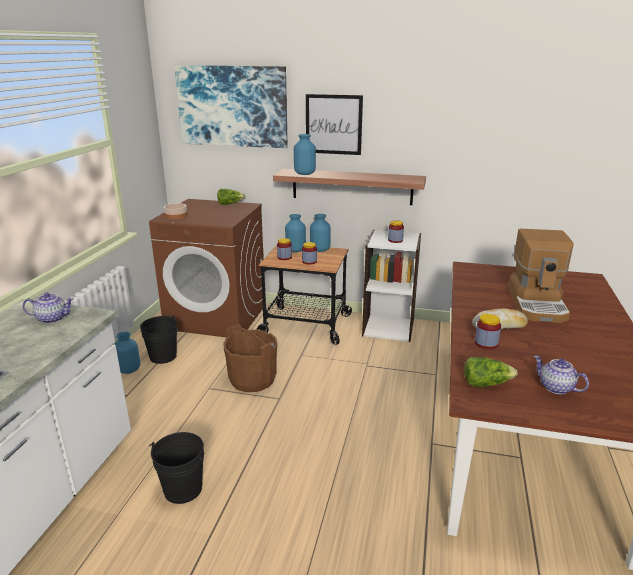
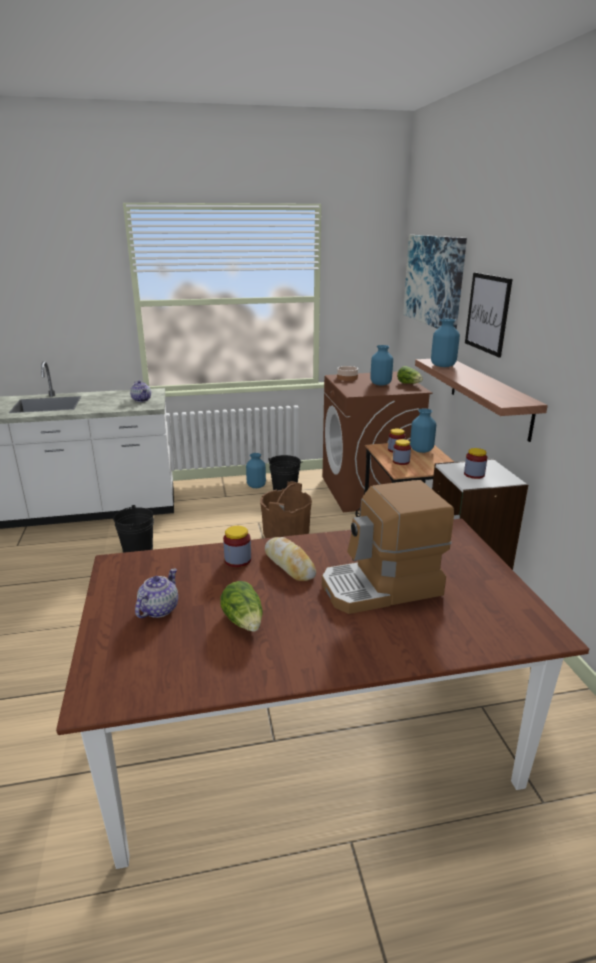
camera: 65 degrees right, 0 degrees up
blue vase [310,214,331,252] -> blue vase moved to [370,345,393,385]
lettuce [464,357,518,387] -> lettuce moved to [220,581,263,632]

